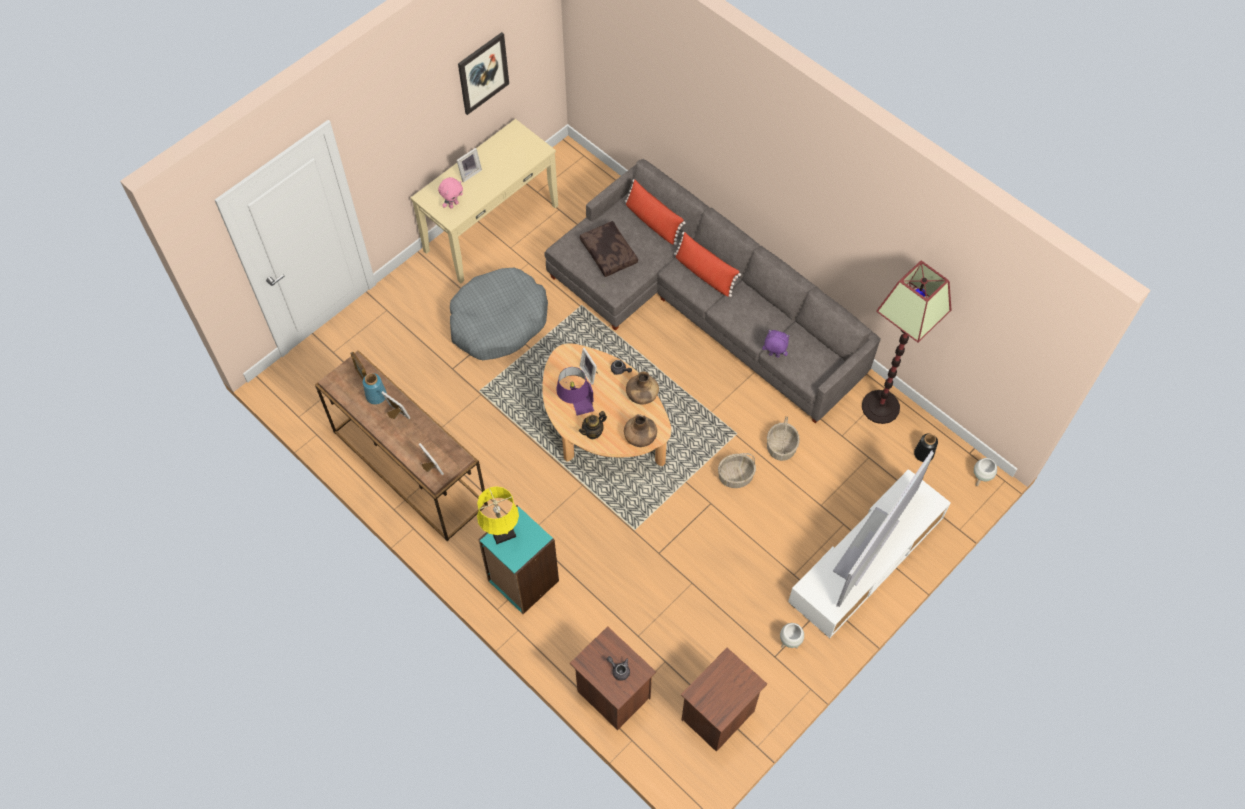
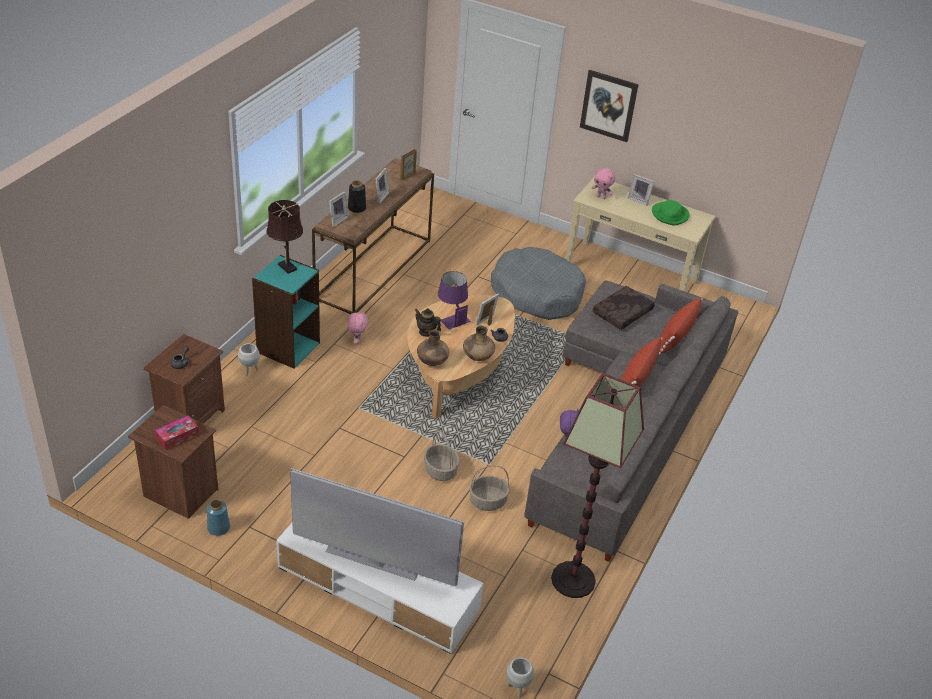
camera: 70 degrees right, 20 degrees down
blue vase [363,373,387,405] -> blue vase moved to [207,499,230,536]
picture [458,32,509,115] -> picture moved to [580,70,639,142]
yellow table lamp [477,486,519,544] -> brown table lamp [267,200,303,274]
white planter [780,623,804,649] -> white planter moved to [238,343,260,376]
black vase [914,434,938,462] -> black vase moved to [348,180,366,213]
none -> tissue box [155,415,199,450]
none -> pink plush toy [348,311,368,344]
none -> green hat [652,200,690,226]

